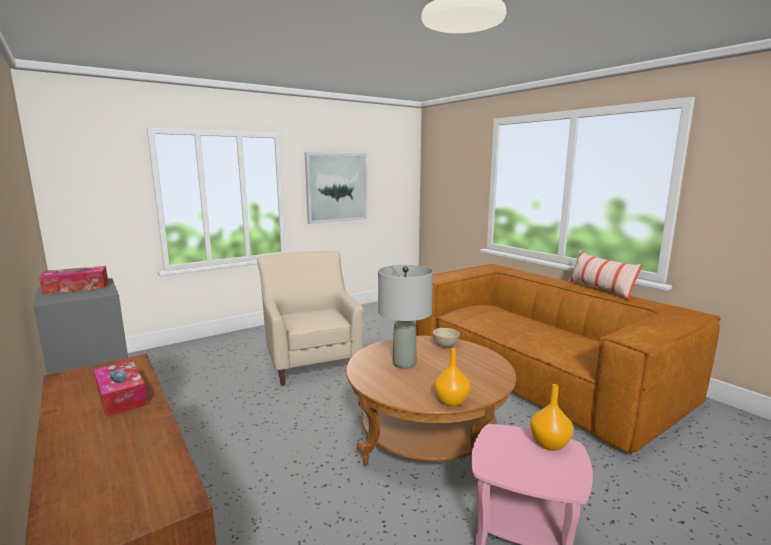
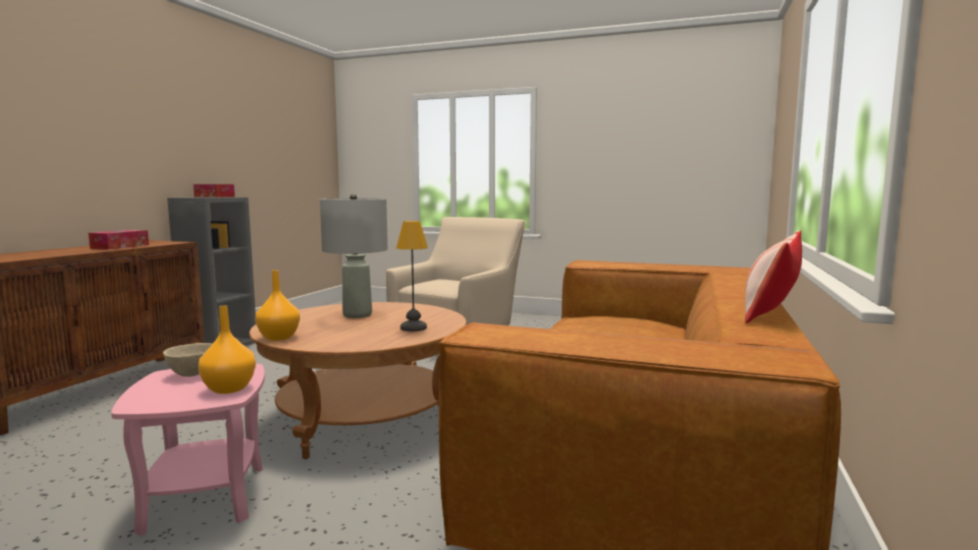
camera: 55 degrees right, 5 degrees down
picture [305,152,367,224] -> none
beige bowl [433,328,460,348] -> beige bowl moved to [163,343,213,377]
none -> table lamp [396,221,428,331]

